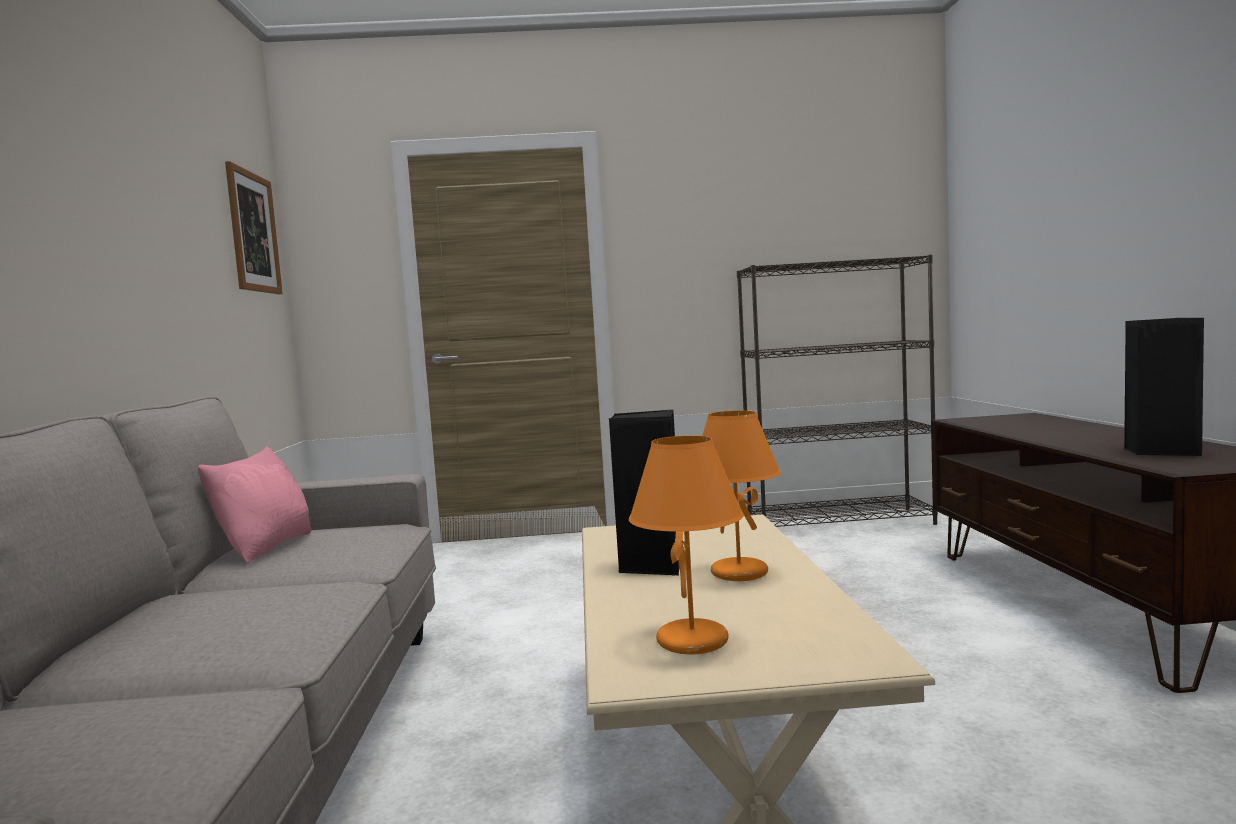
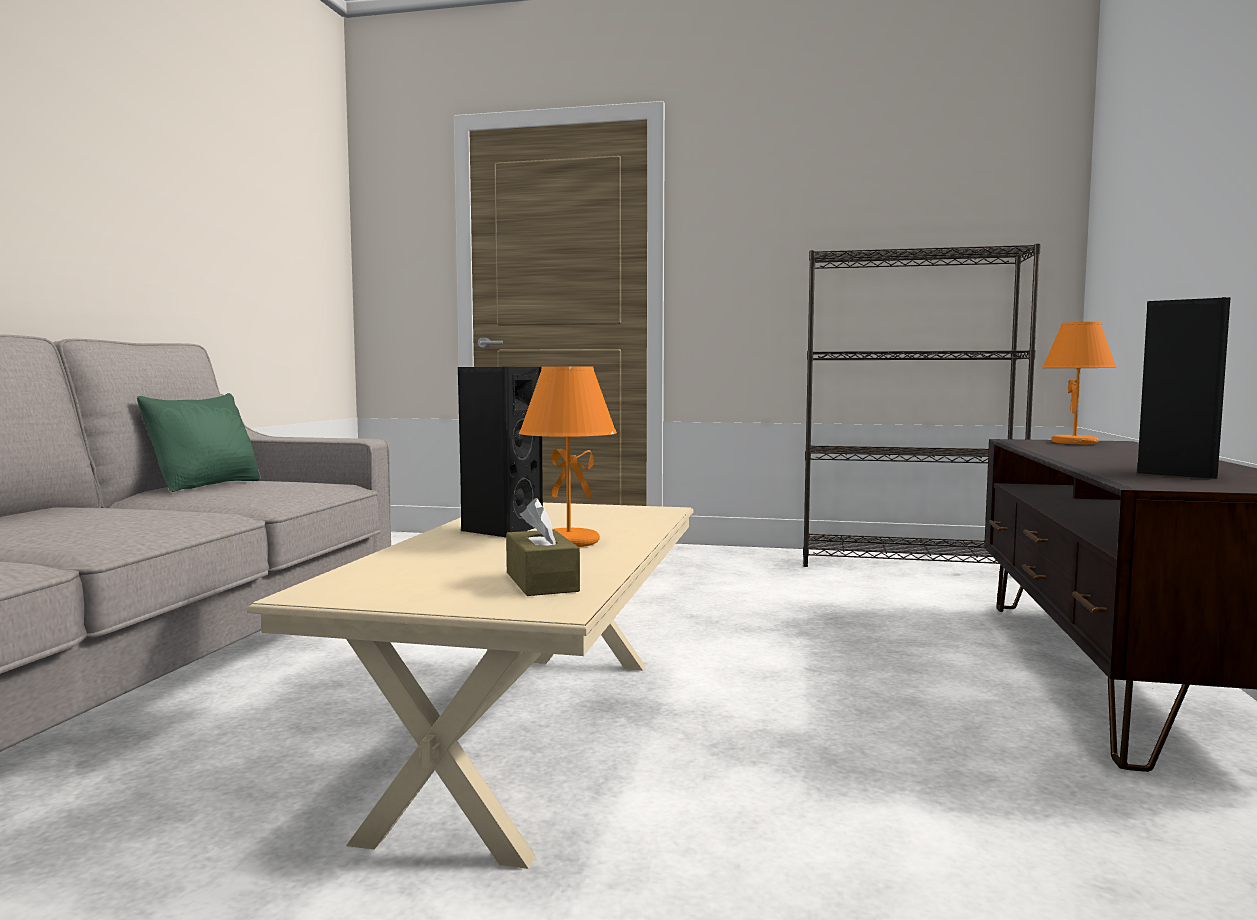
camera: 15 degrees right, 0 degrees up
pink pillow [198,446,311,563] -> green pillow [137,393,261,492]
picture [225,161,283,294] -> none
orange table lamp [629,436,744,655] -> orange table lamp moved to [1042,322,1117,444]
none -> brown tissue box [506,498,580,596]

